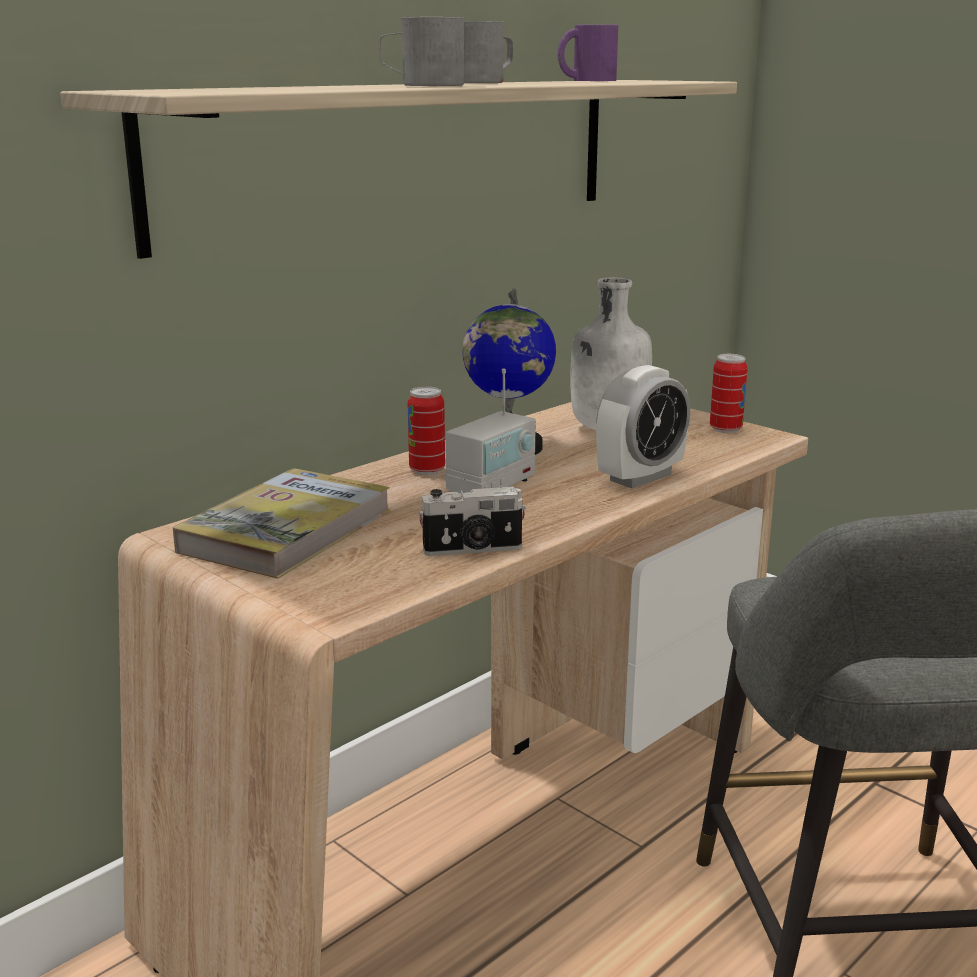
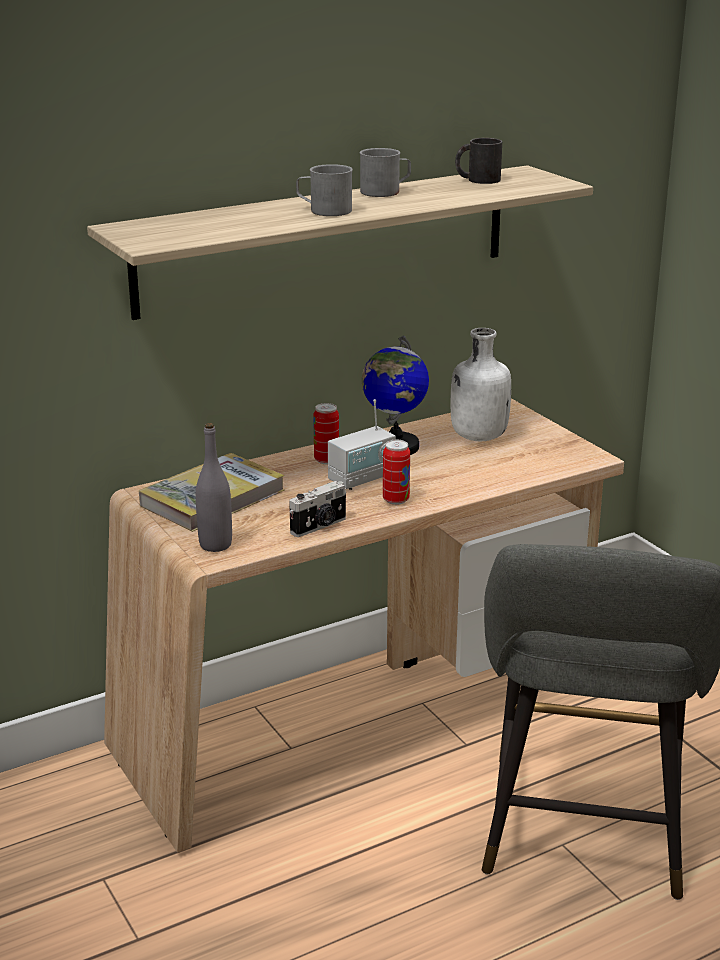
camera: 15 degrees right, 5 degrees up
camera [418,487,526,556] -> camera turned 45 degrees counterclockwise [289,481,346,537]
purple mug [558,24,618,81] -> black mug [455,138,502,184]
alarm clock [596,365,690,488] -> none
can [710,354,748,433] -> can moved to [383,440,410,505]
none -> grey bottle [196,423,232,552]

